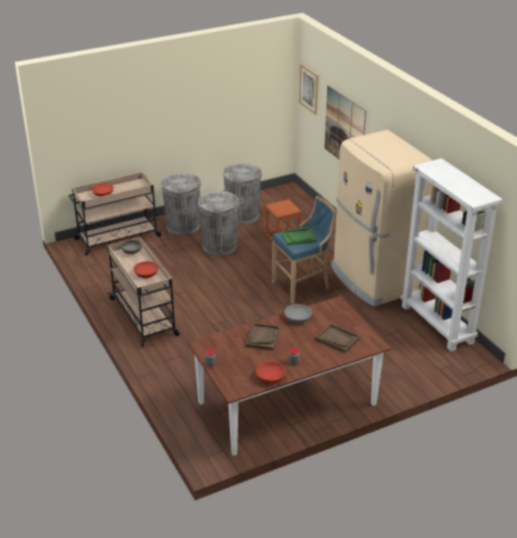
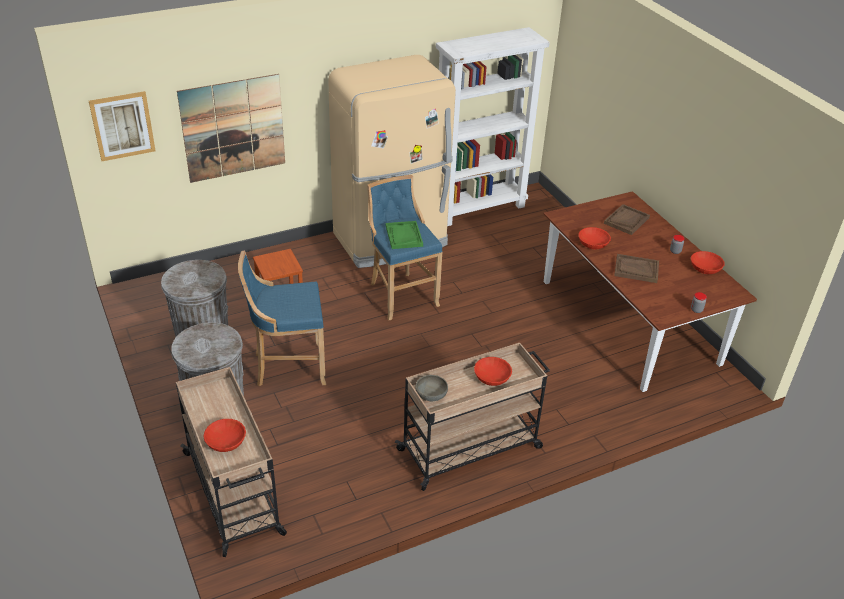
camera: 90 degrees left, 5 degrees up
grey trash can [198,191,239,256] -> blue stool [238,251,326,386]
grey bowl [284,304,312,323] -> red bowl [579,227,611,249]

